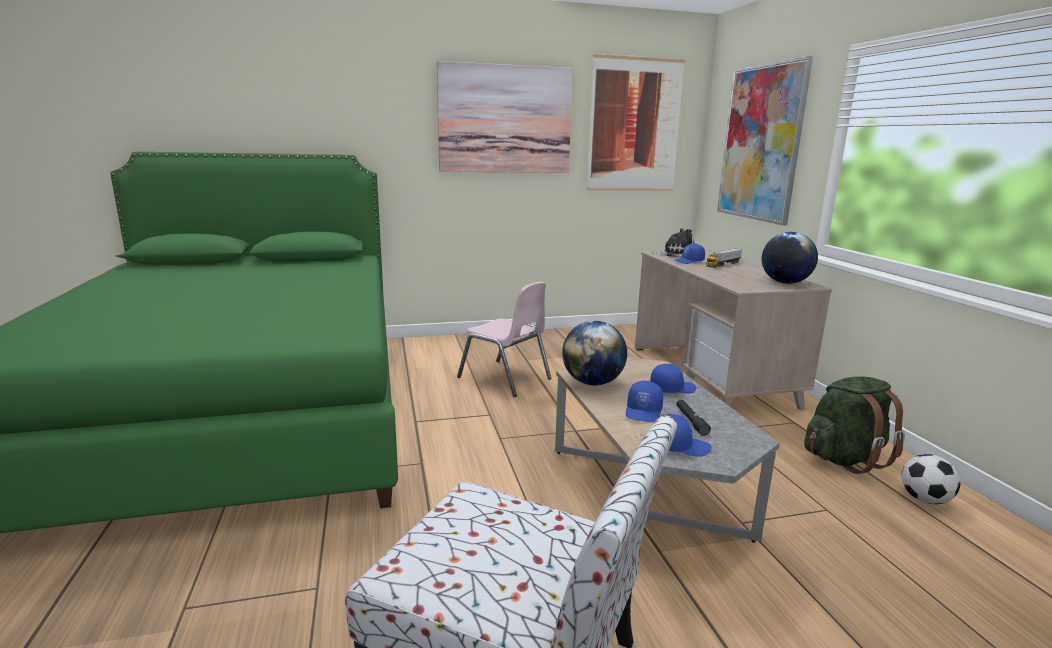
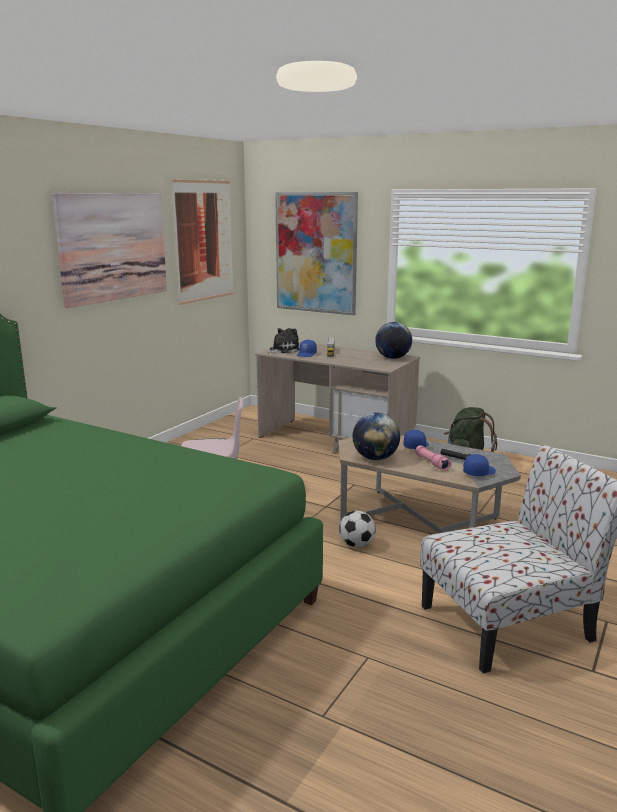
camera: 45 degrees left, 0 degrees up
blue cap [626,381,663,422] -> pink flashlight [415,445,452,471]
football [901,454,961,504] -> football moved to [339,511,375,547]

